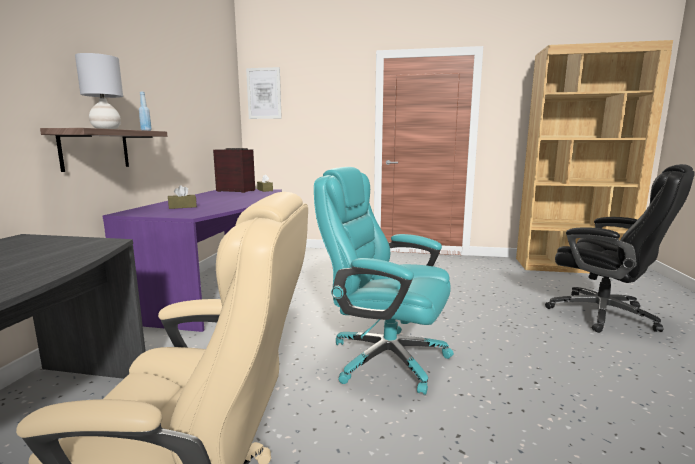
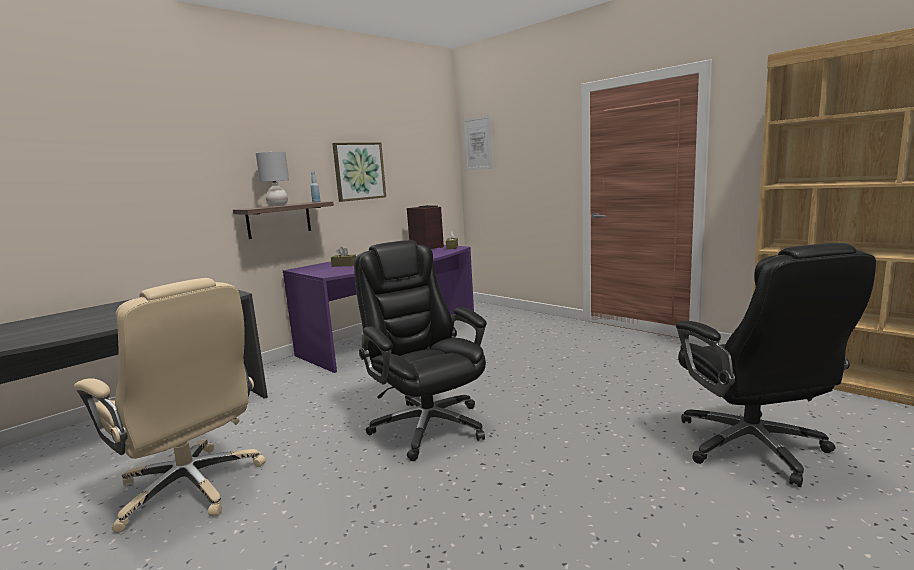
camera: 35 degrees right, 0 degrees up
turquoise office chair [314,167,454,395] -> black office chair [354,240,487,461]
none -> picture [332,142,386,202]

